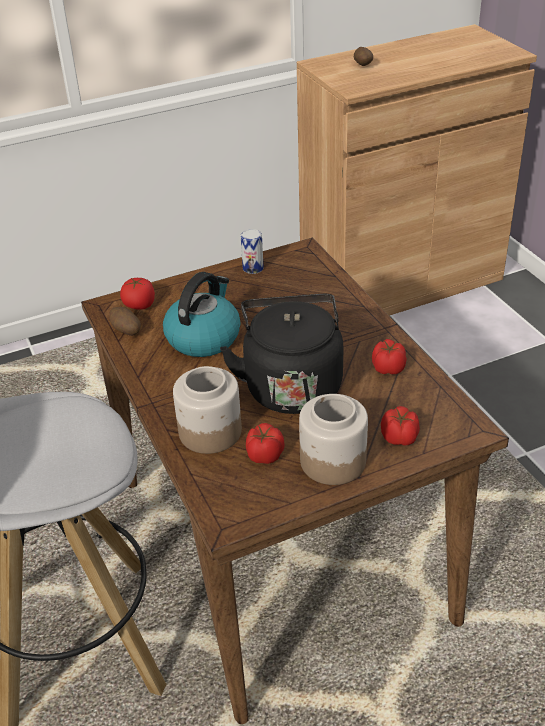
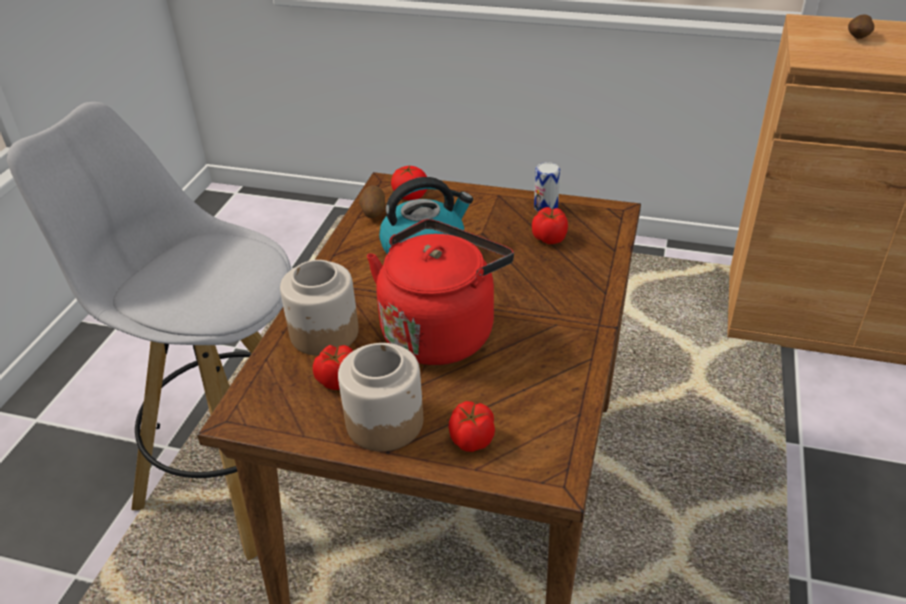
camera: 40 degrees right, 0 degrees up
black kettle [220,294,343,414] -> red kettle [367,219,514,365]
tomato [372,339,407,374] -> tomato moved to [532,207,568,244]

